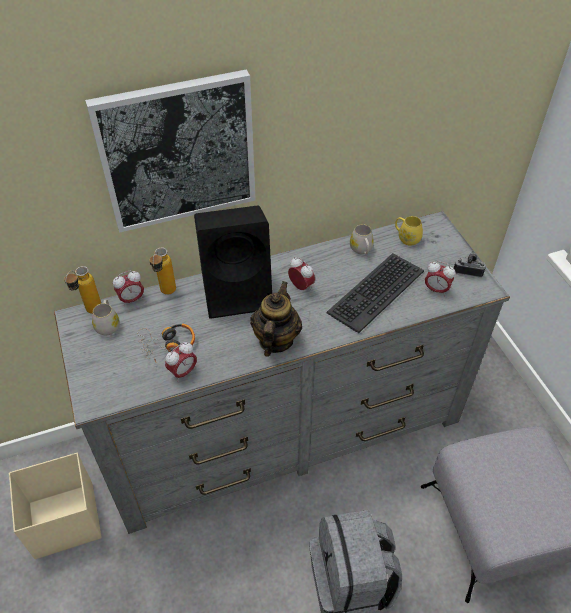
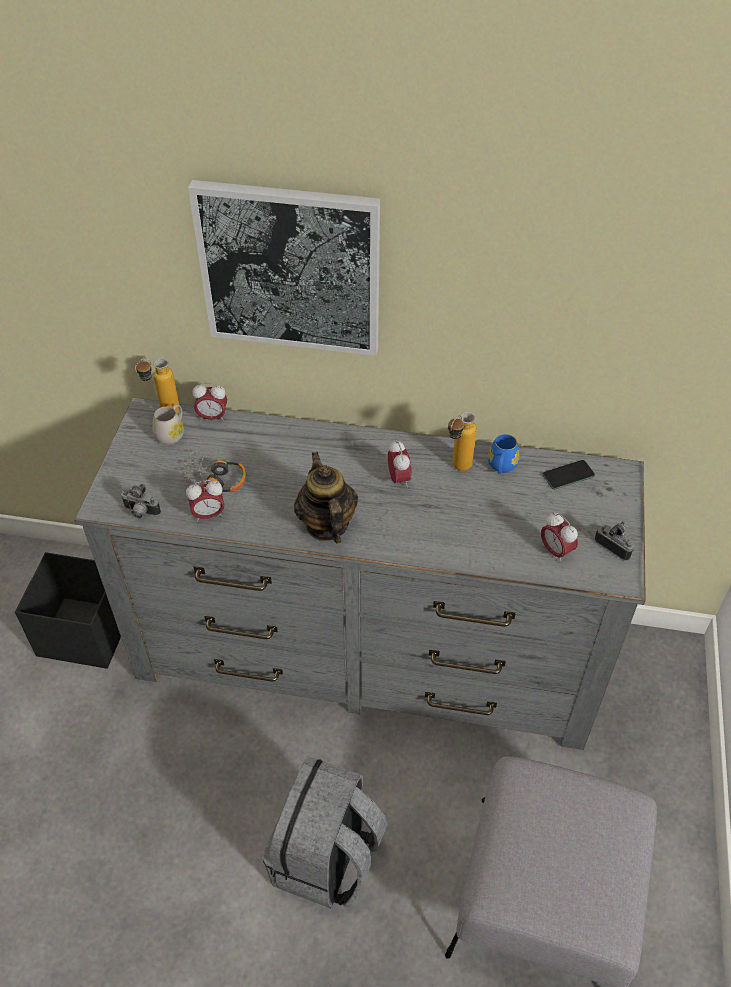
camera: 30 degrees right, 0 degrees up
beige storage box [9,453,102,559] -> black storage box [15,552,121,669]
bottle [149,247,176,295] -> bottle moved to [448,412,477,471]
black speaker [194,206,272,319] -> none
teapot [250,281,302,357] -> teapot turned 60 degrees counterclockwise [294,452,358,543]
keyboard [327,253,424,333] -> none
white mug [350,224,374,254] -> blue mug [488,434,520,474]
yellow mug [395,216,423,246] -> phone [542,460,595,490]
none -> camera [121,484,161,518]

